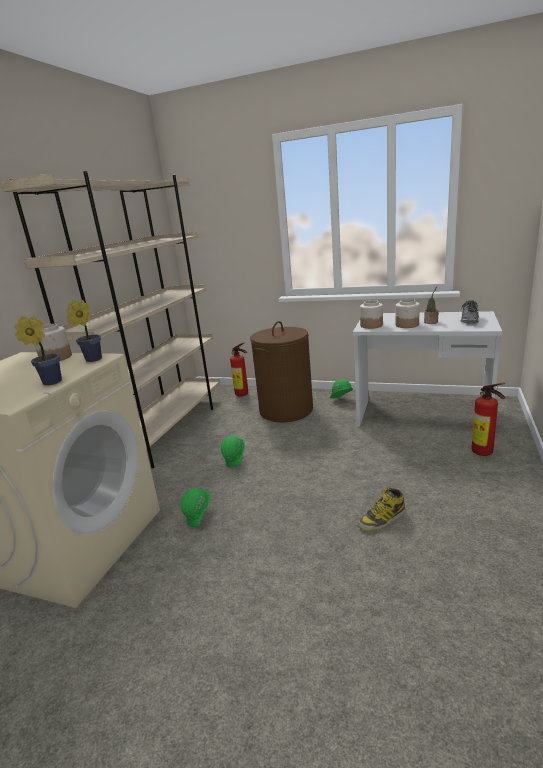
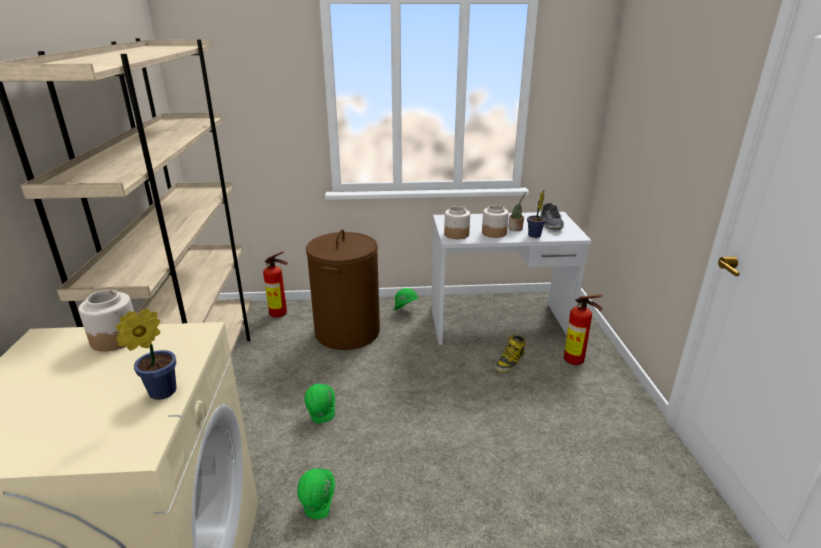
camera: 25 degrees left, 5 degrees up
potted plant [66,300,102,362] -> potted plant moved to [527,190,546,238]
boot [358,487,405,531] -> boot moved to [495,335,525,372]

